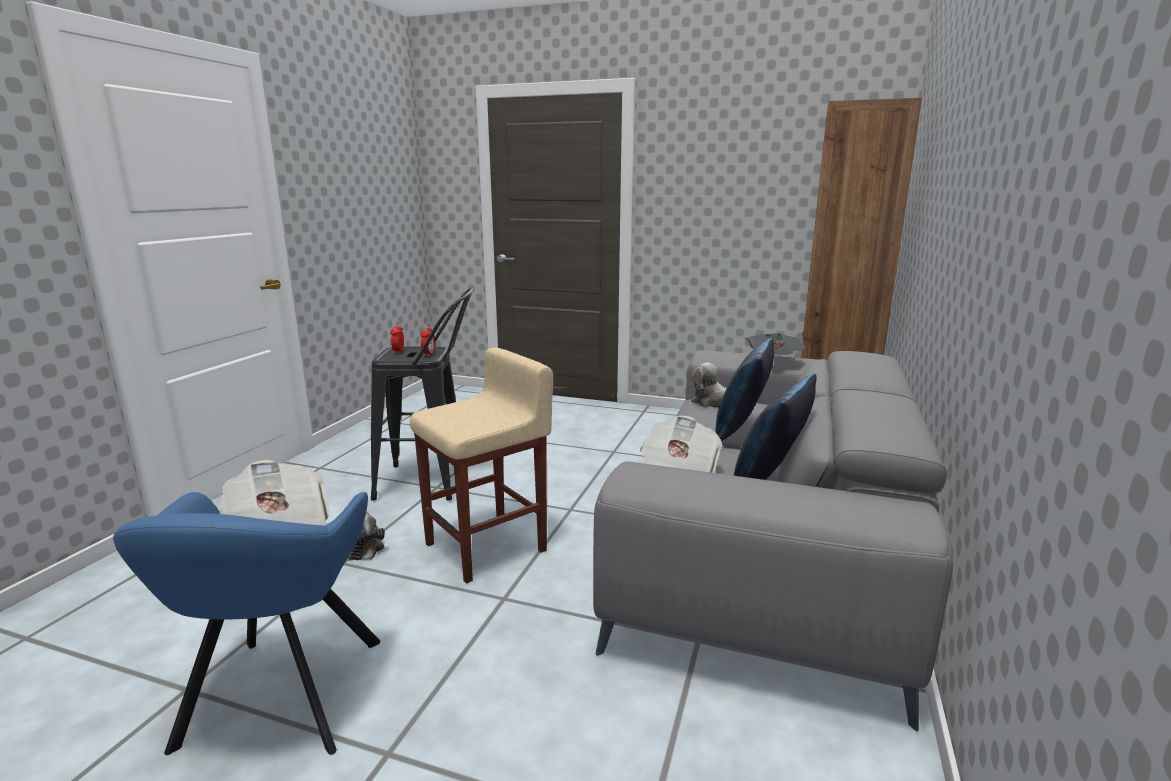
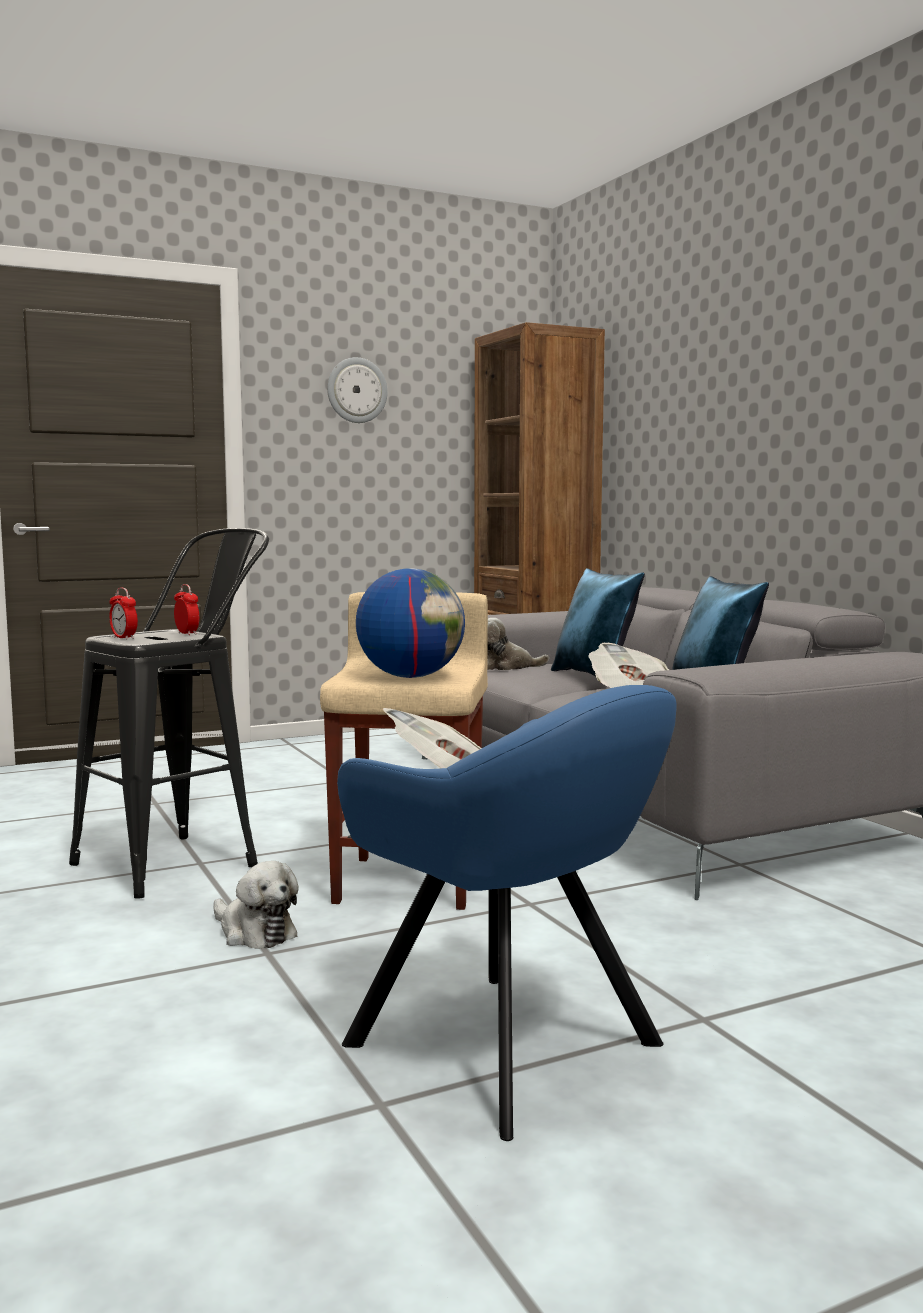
camera: 45 degrees left, 10 degrees down
newspaper [745,334,806,355] -> none
none -> wall clock [327,357,388,423]
none -> globe [356,568,465,678]

